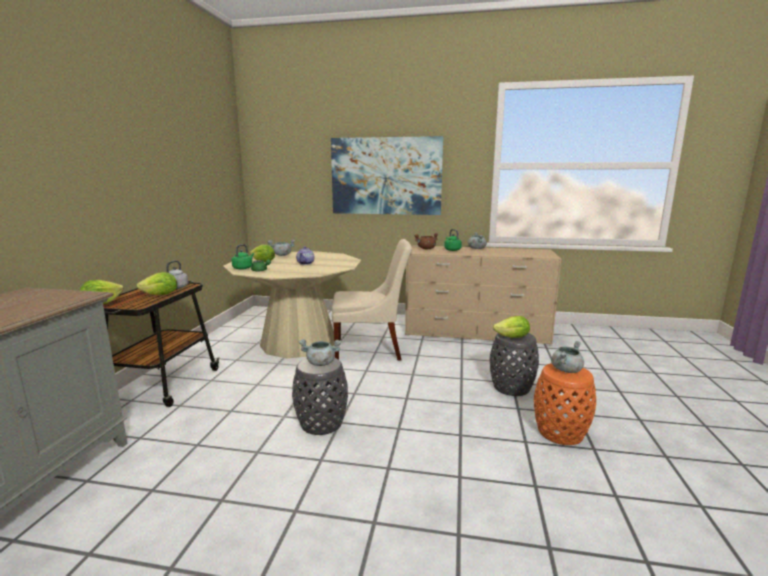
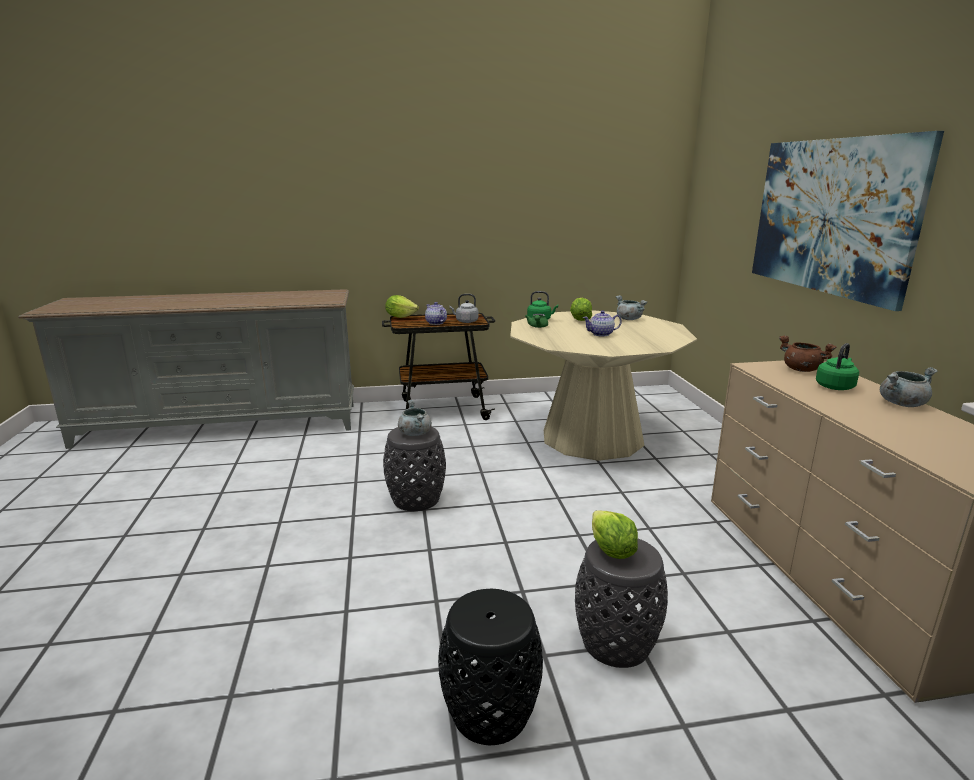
camera: 70 degrees right, 5 degrees up
lettuce [137,272,177,295] -> teapot [425,302,447,325]
beige chair [332,239,412,361] -> none
orange stool [534,363,596,445] -> black stool [438,589,543,745]
grey cooking pot [551,341,584,373] -> none

